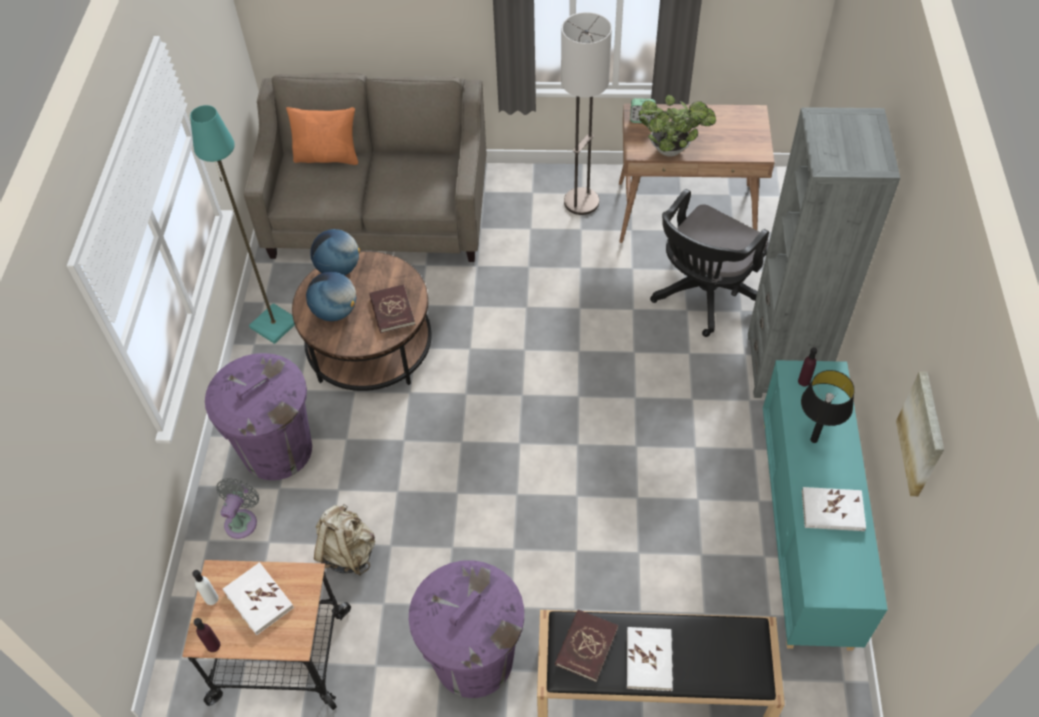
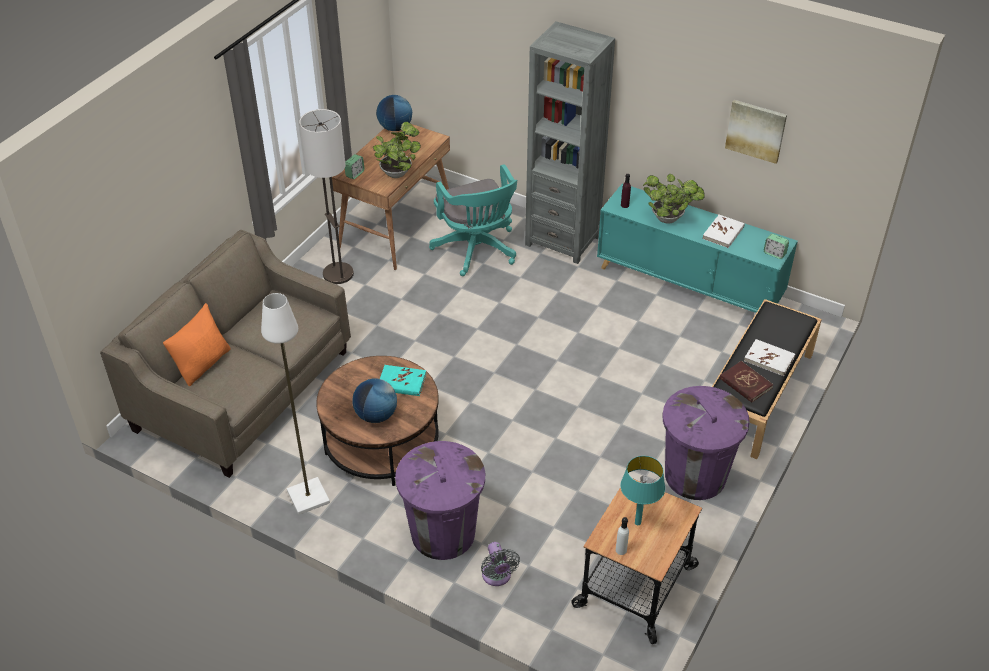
camera: 65 degrees left, 10 degrees down
turquoise floor lamp [190,105,295,344] -> white floor lamp [261,293,330,515]
purple bottle [194,618,220,652] -> none
grey fan [216,478,259,539] -> grey fan turned 150 degrees counterclockwise [481,542,520,586]
white book [223,562,294,635] -> turquoise table lamp [620,456,665,525]
globe [311,229,360,275] -> globe moved to [376,95,412,131]
beige backpack [314,504,375,576] -> none
red book [369,284,416,333] -> turquoise book [380,365,426,396]
black office chair [650,189,769,337] -> turquoise office chair [429,164,517,276]
black table lamp [801,370,855,443] -> potted plant [643,174,705,224]
none -> alarm clock [764,234,789,259]

